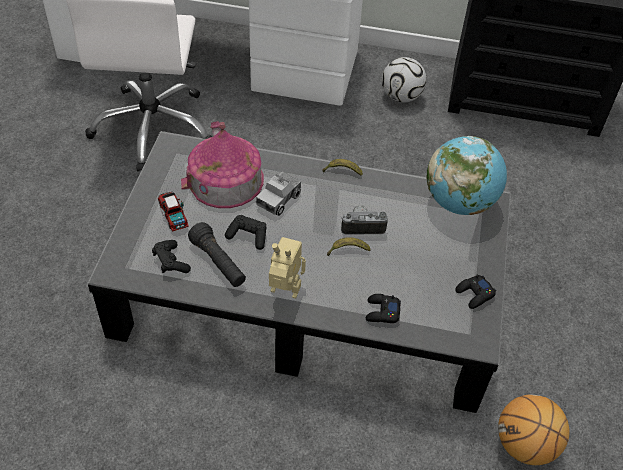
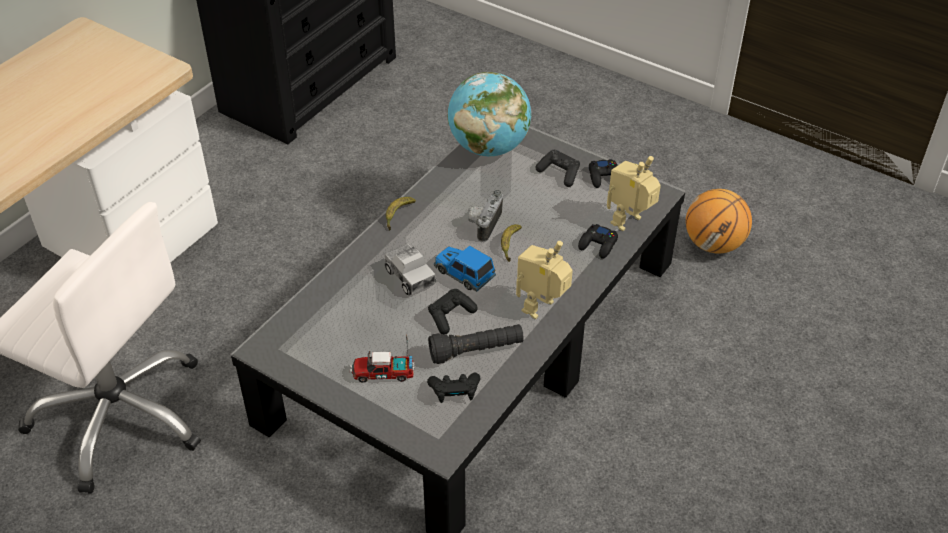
camera: 65 degrees left, 5 degrees down
toy house [181,121,264,208] -> none
football [382,57,427,102] -> none
none -> toy car [434,246,496,292]
none -> black game controller [535,150,580,187]
none -> toy robot [607,156,661,231]

